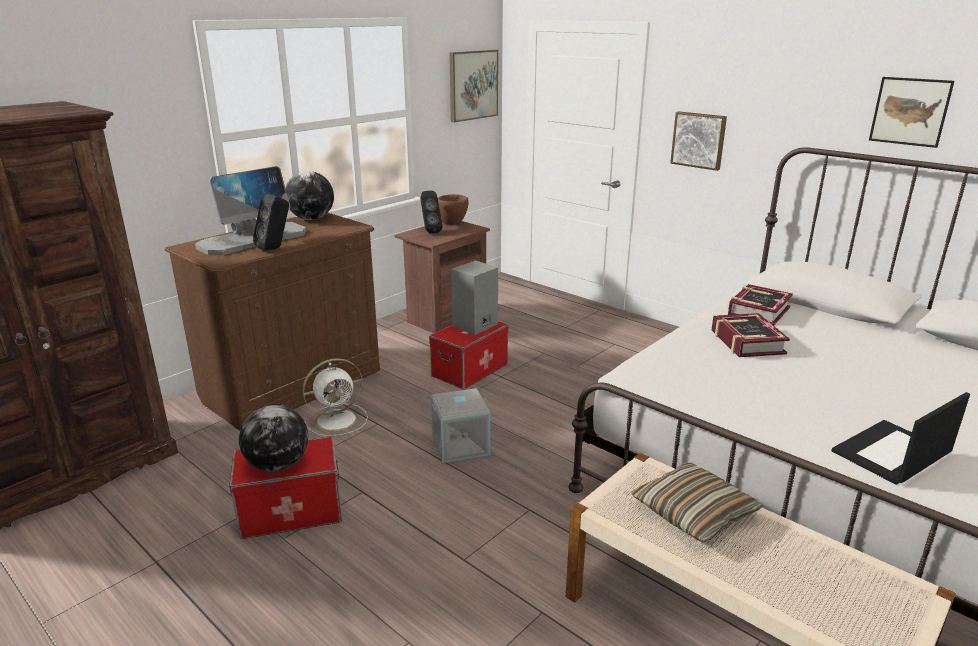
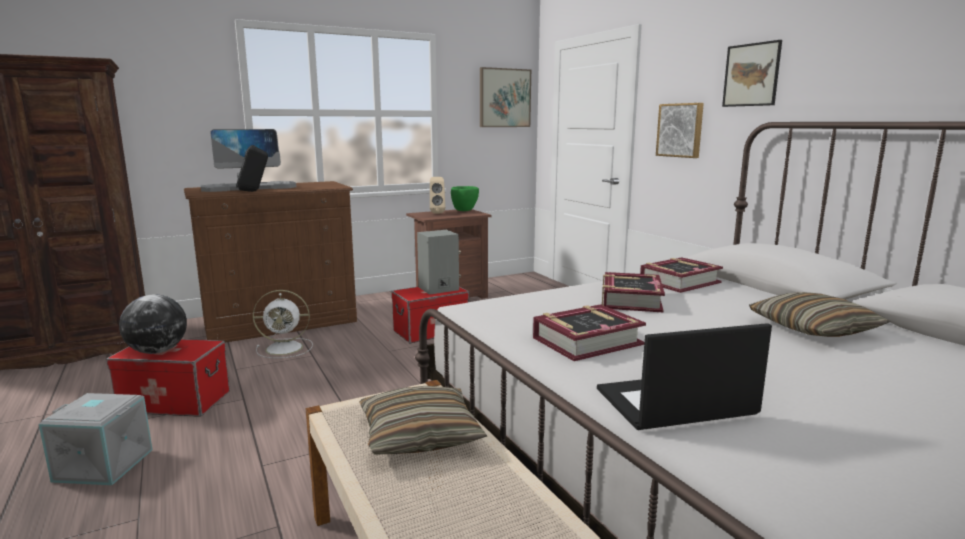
camera: 20 degrees right, 10 degrees down
globe [285,171,334,220] -> none
black speaker [420,191,442,233] -> beige speaker [430,177,445,214]
grey storage box [431,388,490,463] -> grey storage box moved to [39,393,152,485]
brown bowl [438,194,468,225] -> green bowl [451,186,479,211]
picture [869,77,955,148] -> picture moved to [722,40,782,107]
none -> book [533,304,646,361]
none -> pillow [749,292,891,337]

